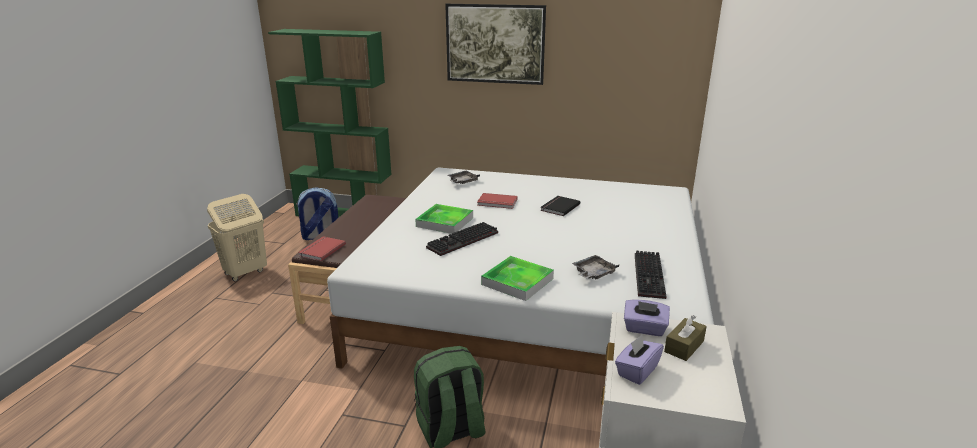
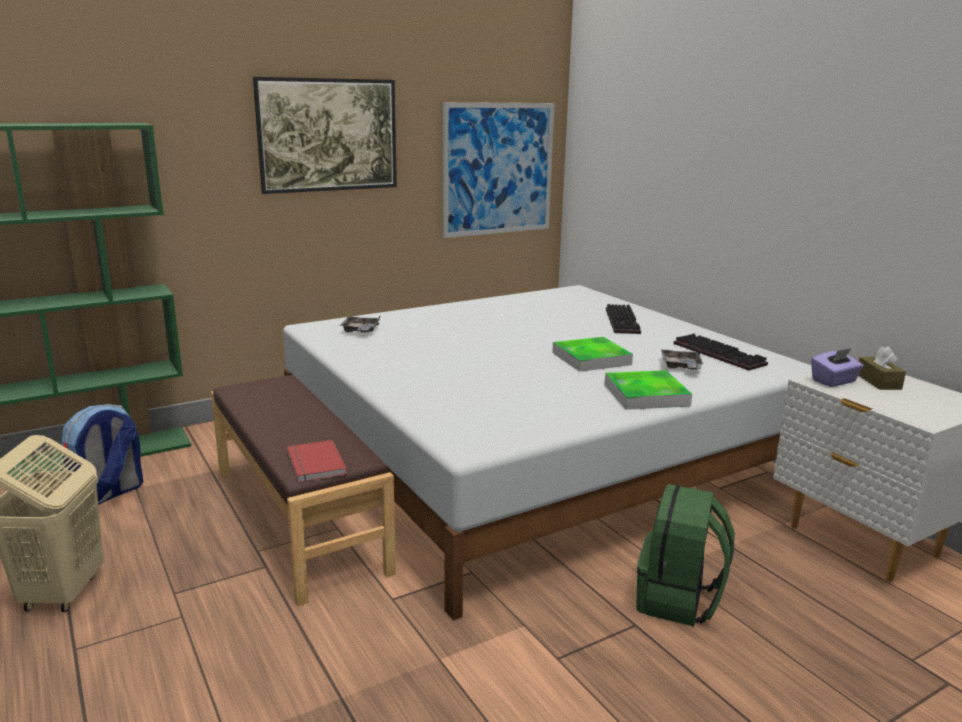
camera: 45 degrees left, 5 degrees down
tray [415,204,473,234] -> tray moved to [552,337,633,372]
keyboard [426,222,498,256] -> keyboard moved to [606,304,641,334]
red book [477,193,518,209] -> none
black book [540,196,580,216] -> none
purple tissue box [615,334,664,385] -> none
none -> picture [443,102,555,238]

